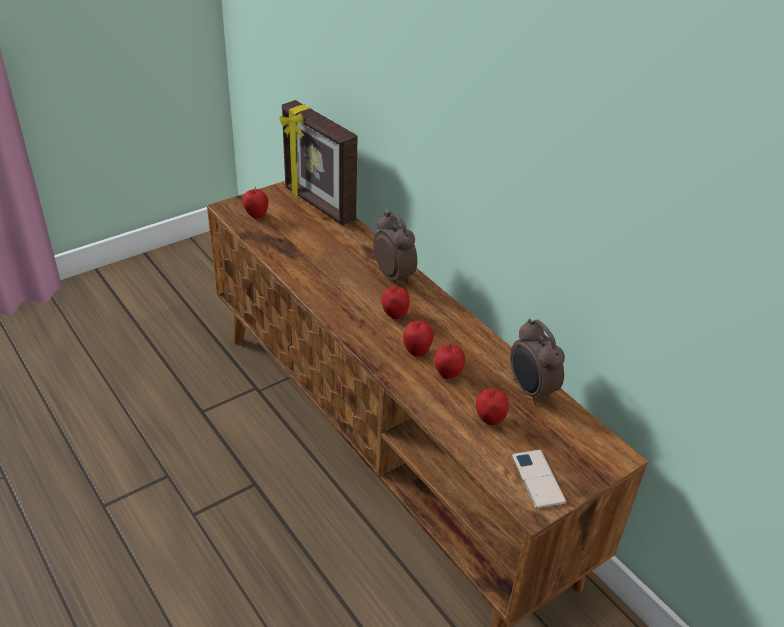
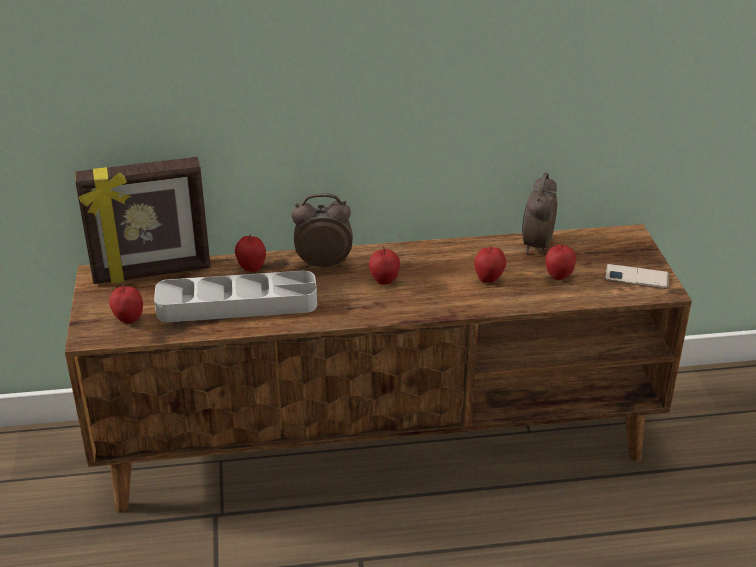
camera: 60 degrees left, 5 degrees down
apple [403,321,434,356] -> apple moved to [235,234,266,272]
alarm clock [510,319,565,405] -> alarm clock turned 105 degrees clockwise [522,173,557,254]
none -> grey tray [154,271,317,322]

